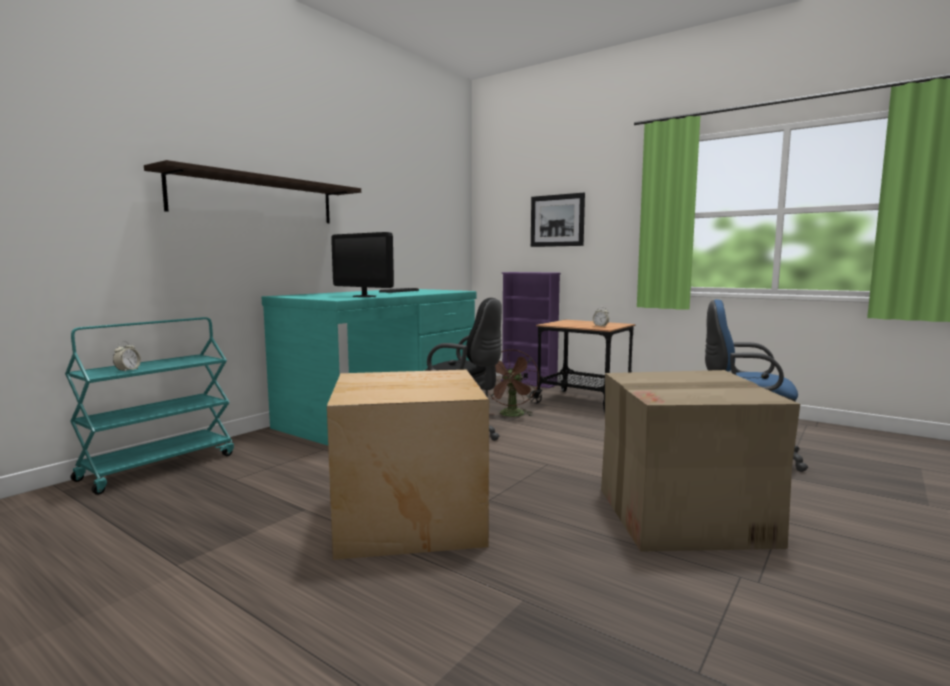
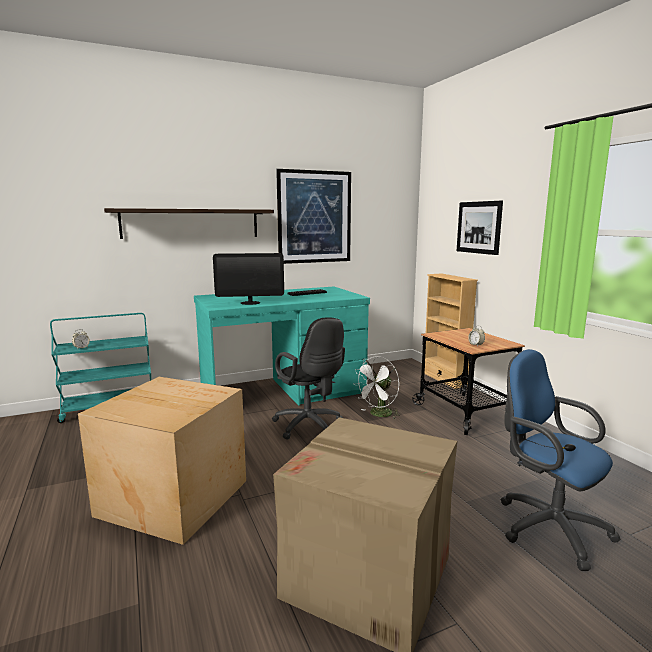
camera: 30 degrees right, 5 degrees up
monitor [331,232,394,297] -> monitor turned 75 degrees counterclockwise [213,253,284,305]
brown fan [488,349,539,417] -> white fan [353,356,400,419]
purple bookcase [501,272,561,388] -> beige bookcase [424,273,478,389]
none -> picture [276,169,351,264]

